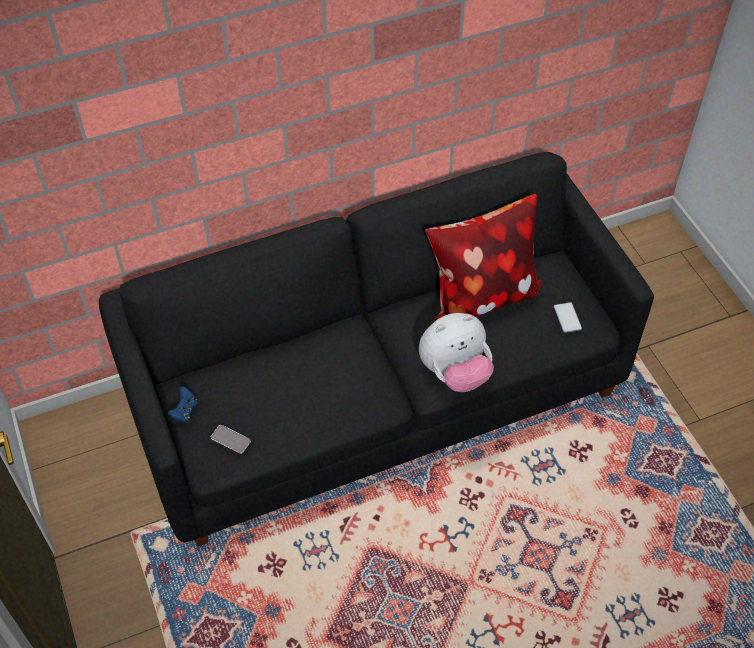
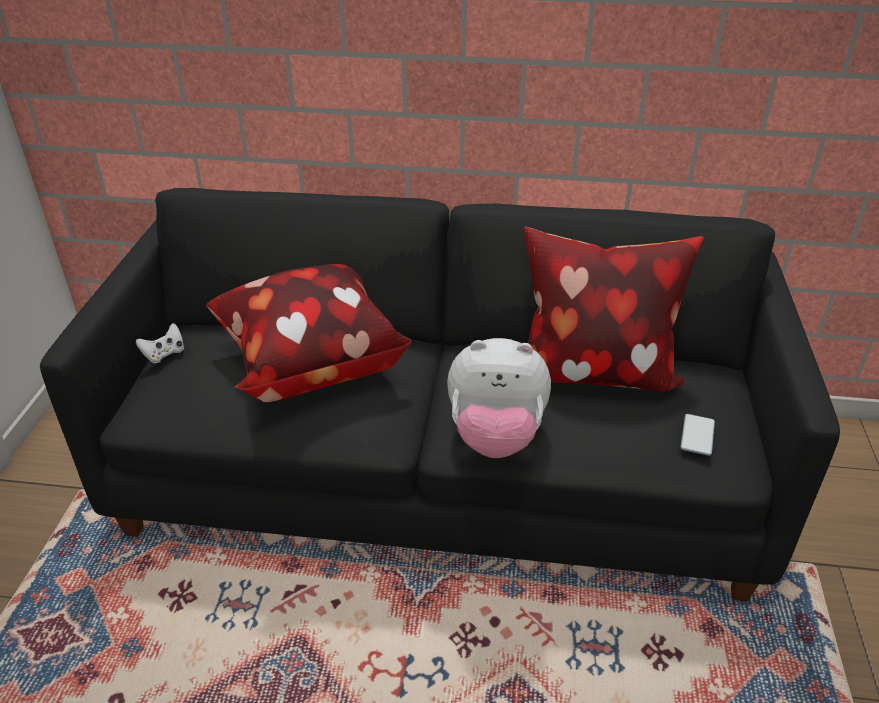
camera: 30 degrees right, 15 degrees down
blue game controller [168,387,198,423] -> white game controller [136,323,184,363]
phone [211,425,251,454] -> none
none -> pillow [206,264,411,402]

